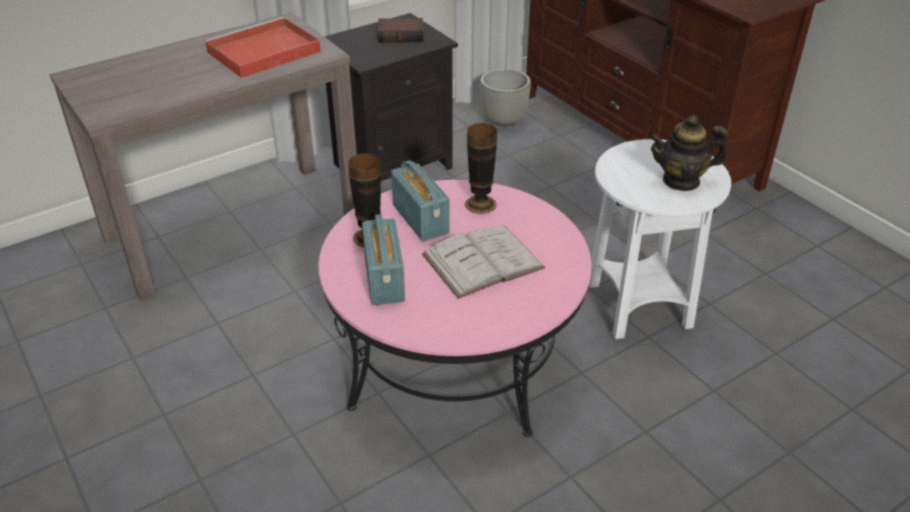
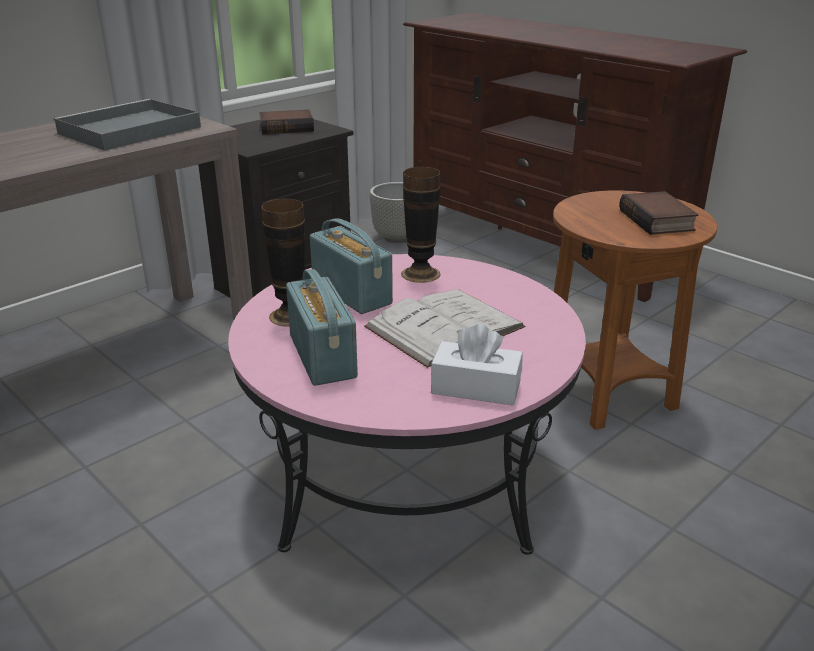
camera: 10 degrees left, 10 degrees down
red tray [204,17,321,78] -> grey tray [53,99,201,151]
white side table [589,139,731,339] -> brown side table [553,190,717,430]
teapot [648,115,728,191] -> book [619,191,698,235]
none -> white tissue box [431,324,523,406]

